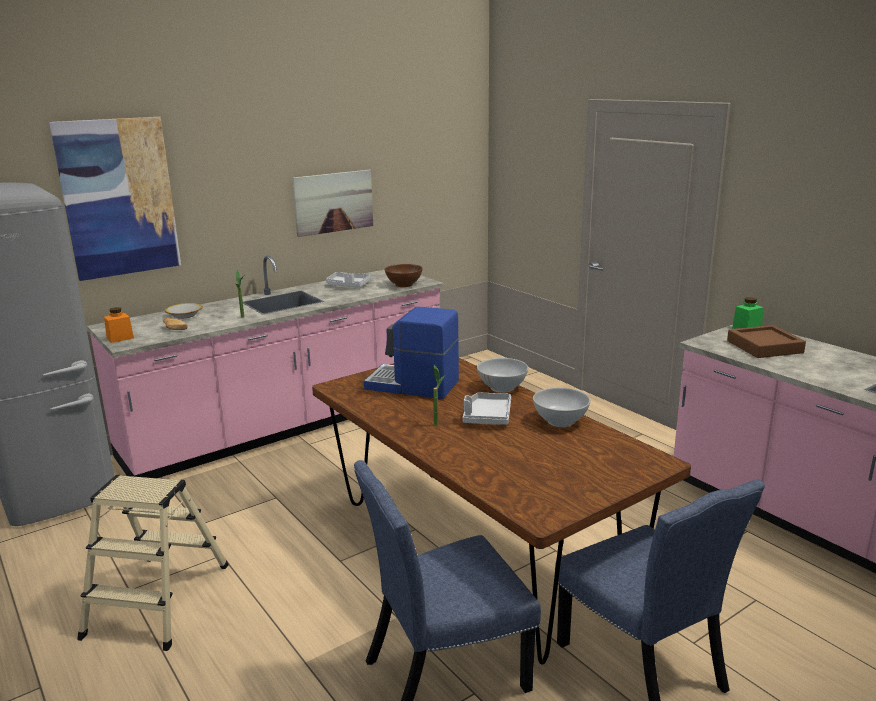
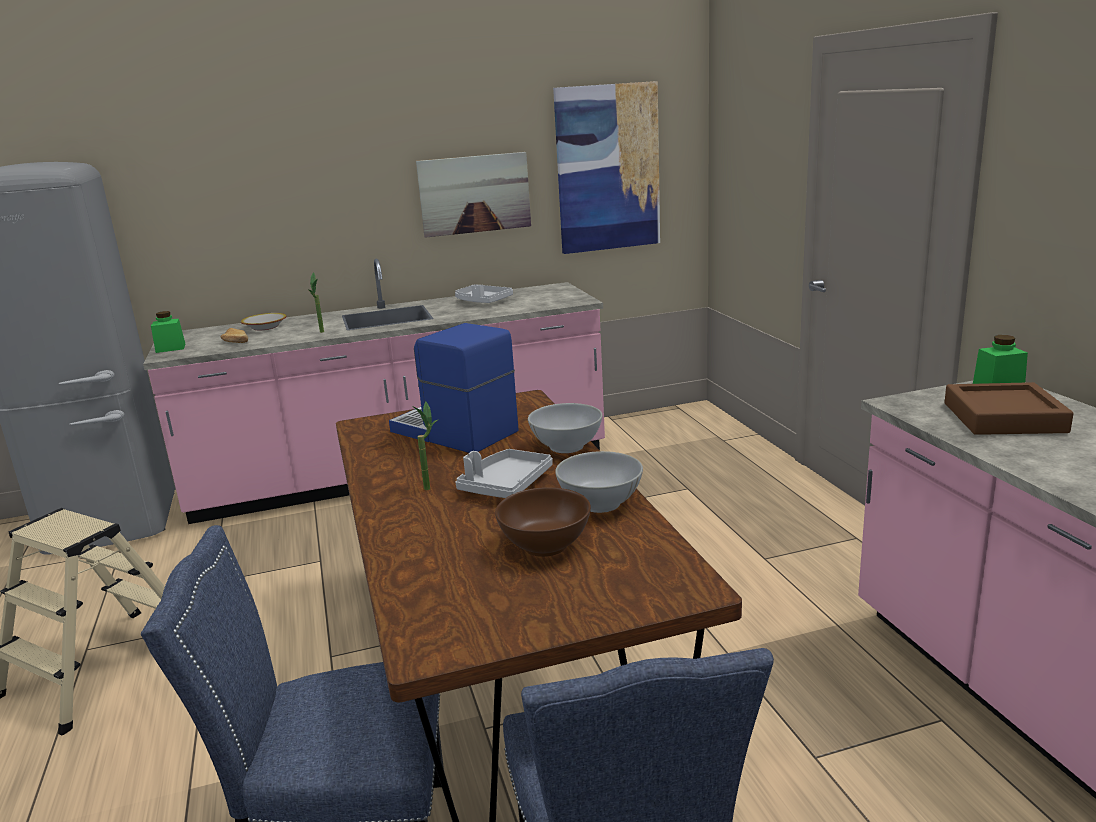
camera: 20 degrees right, 0 degrees up
picture [49,117,181,281] -> picture moved to [553,81,660,254]
orange jar [104,307,134,343] -> green jar [151,311,186,353]
brown bowl [385,264,423,287] -> brown bowl moved to [495,487,591,557]

